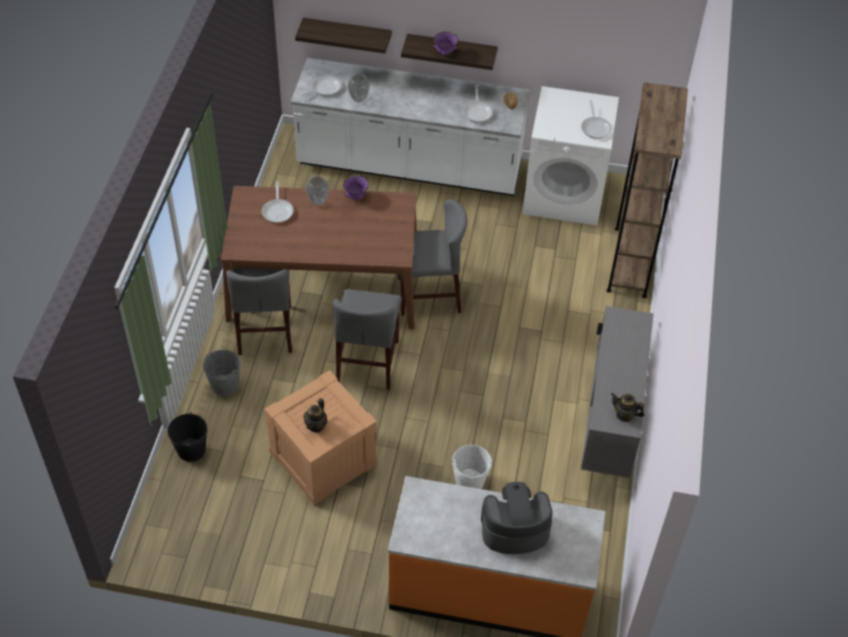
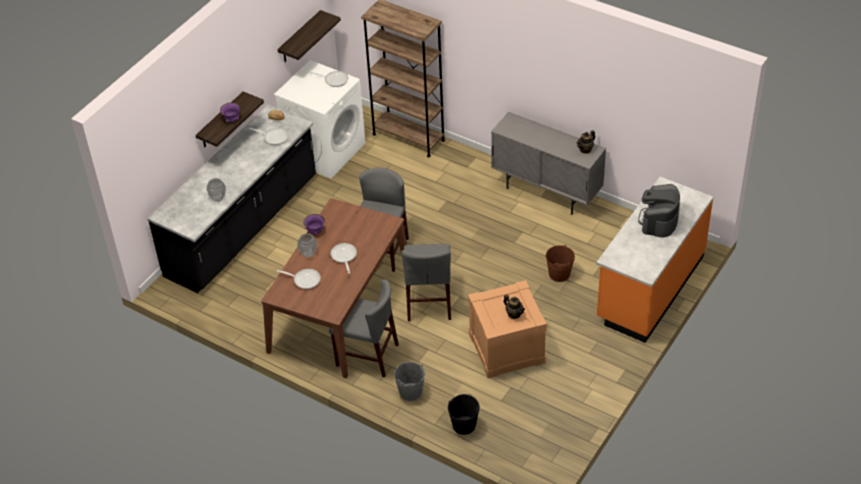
camera: 65 degrees left, 5 degrees down
white counter [291,58,530,196] -> black counter [147,105,316,293]
shelf [295,18,392,53] -> shelf moved to [278,10,341,62]
frying pan [296,75,341,96] -> frying pan moved to [330,243,357,274]
grey chair [333,289,402,390] -> grey chair turned 60 degrees clockwise [402,244,451,322]
white bucket [452,445,493,489] -> brown bucket [546,245,575,282]

